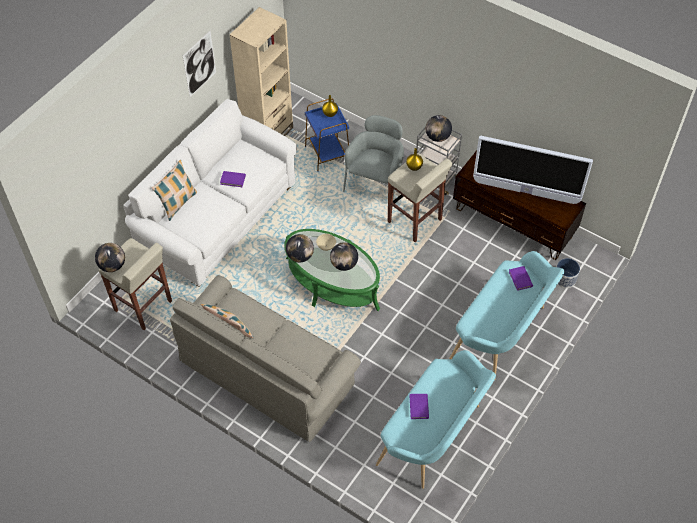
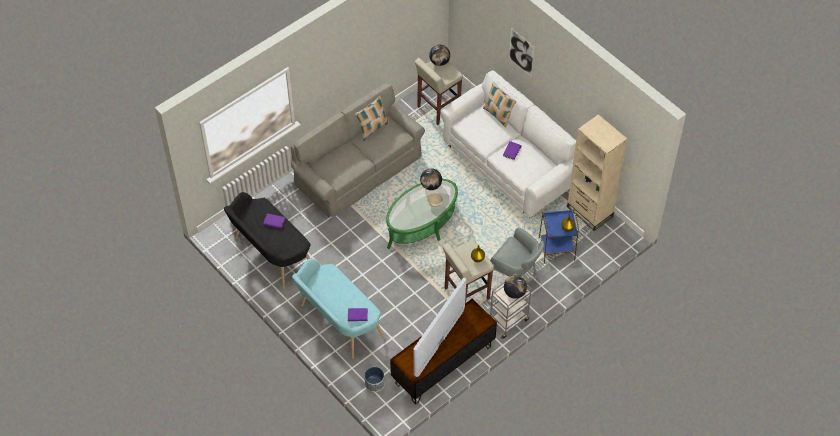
camera: 105 degrees right, 0 degrees up
picture [183,31,216,97] -> picture moved to [509,28,534,77]
globe [330,242,358,271] -> none
turquoise bench [376,350,496,489] -> black bench [224,192,310,289]

